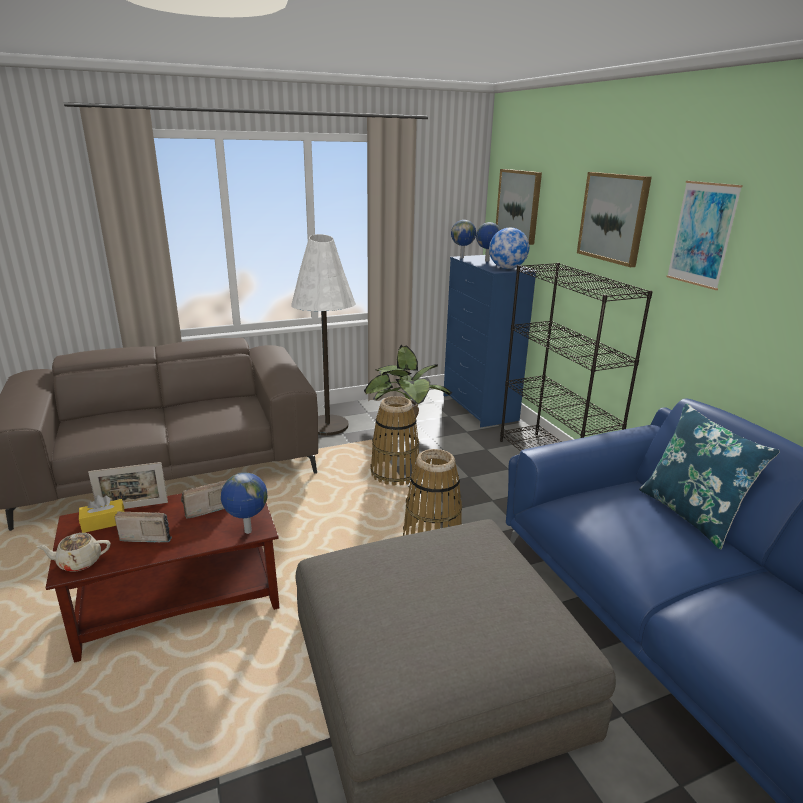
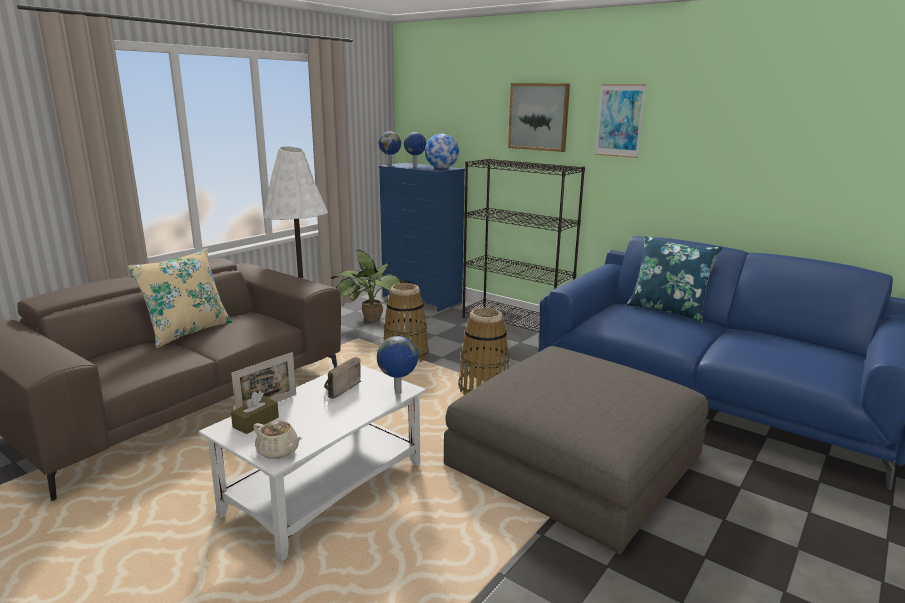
camera: 30 degrees left, 5 degrees down
beige teapot [36,533,110,571] -> beige teapot turned 105 degrees counterclockwise [253,421,302,459]
brown coffee table [46,493,279,663] -> white coffee table [199,365,426,561]
yellow tissue box [79,495,124,533] -> brown tissue box [231,391,279,434]
radio [115,512,172,542] -> none
picture [496,169,542,245] -> none
none -> beige pillow [127,248,232,348]

